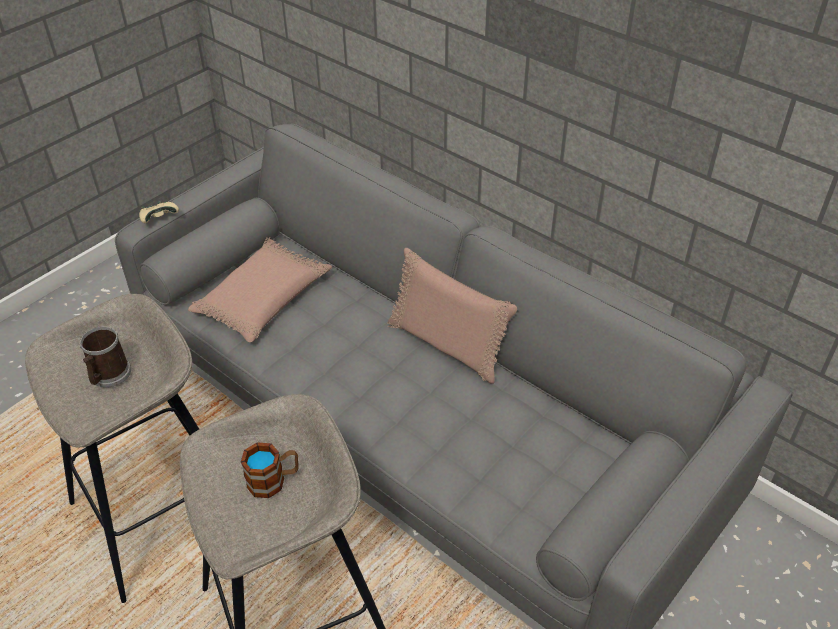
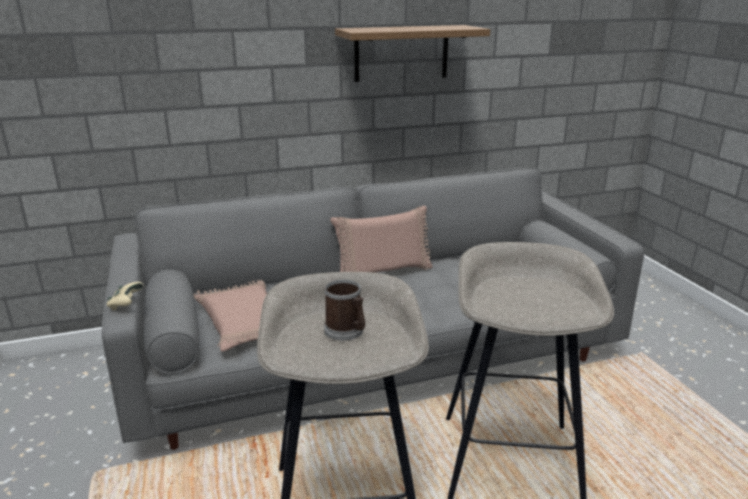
camera: 60 degrees left, 20 degrees down
mug [241,442,299,498] -> none
none -> shelf [335,25,490,82]

